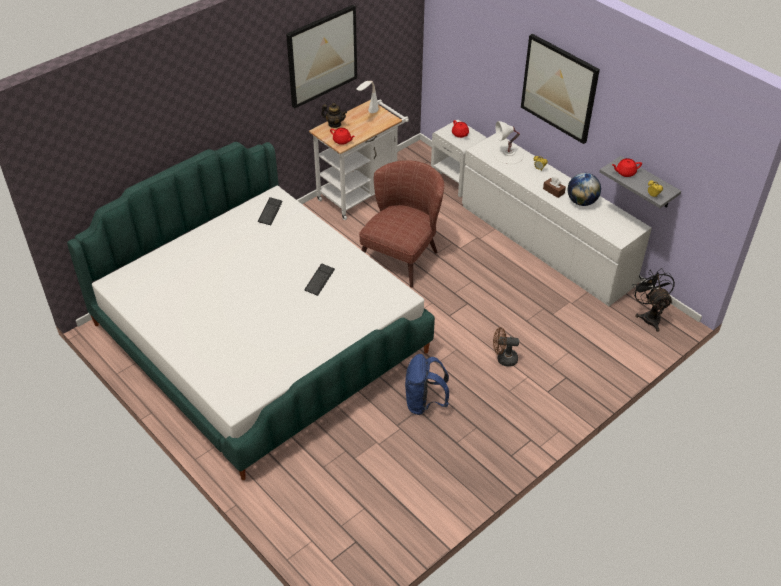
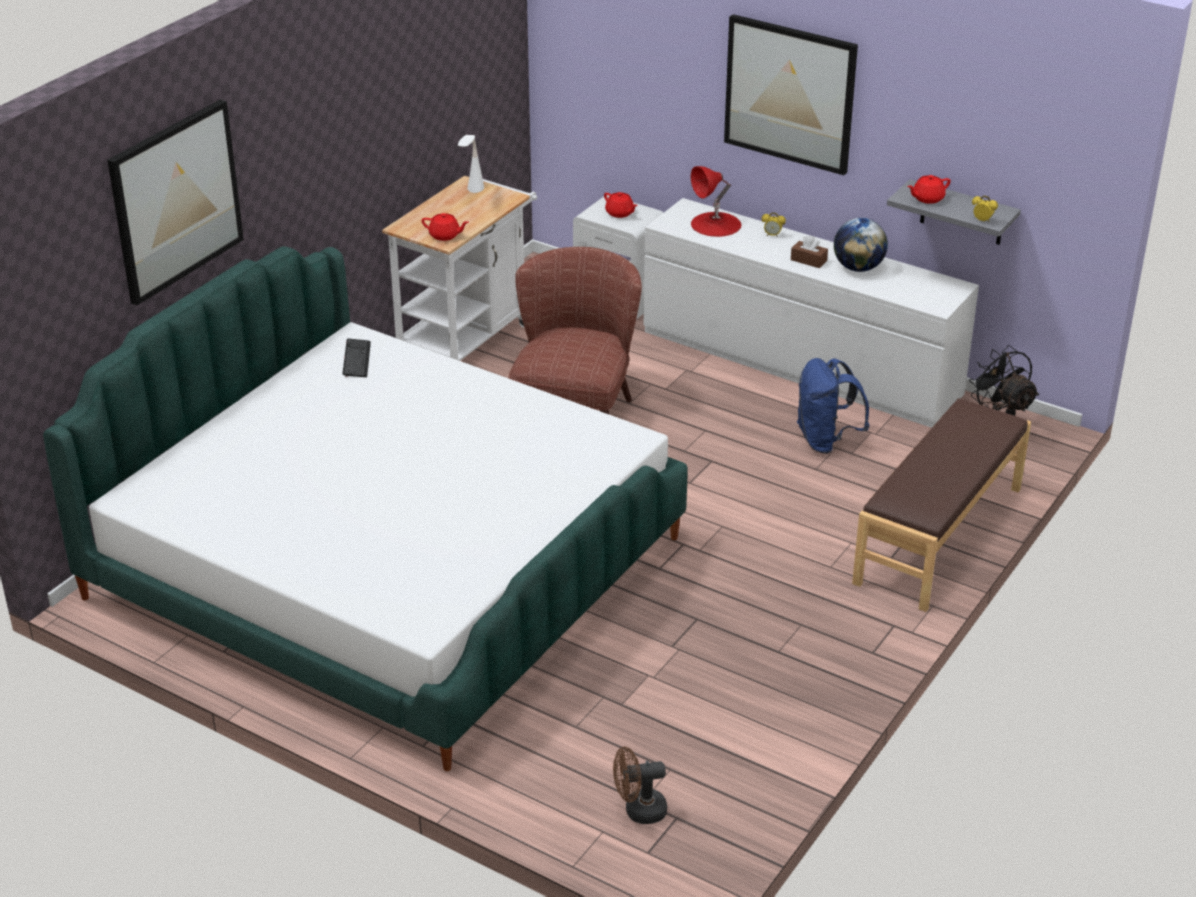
camera: 15 degrees left, 10 degrees down
picture [286,5,357,109] -> picture moved to [107,99,244,305]
keyboard [304,264,335,296] -> none
teapot [321,103,347,128] -> none
blue backpack [405,354,449,415] -> blue backpack moved to [797,358,869,454]
white table lamp [493,121,524,165] -> red table lamp [691,166,741,237]
brown fan [493,327,519,367] -> brown fan moved to [613,747,667,824]
none -> brown bench [852,398,1031,612]

